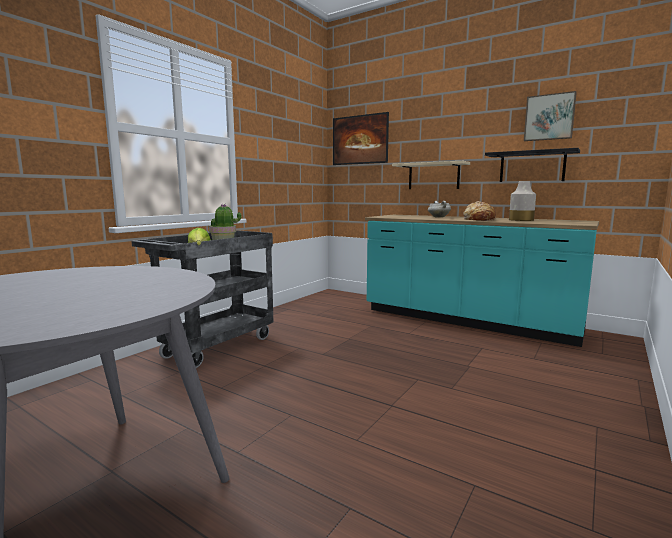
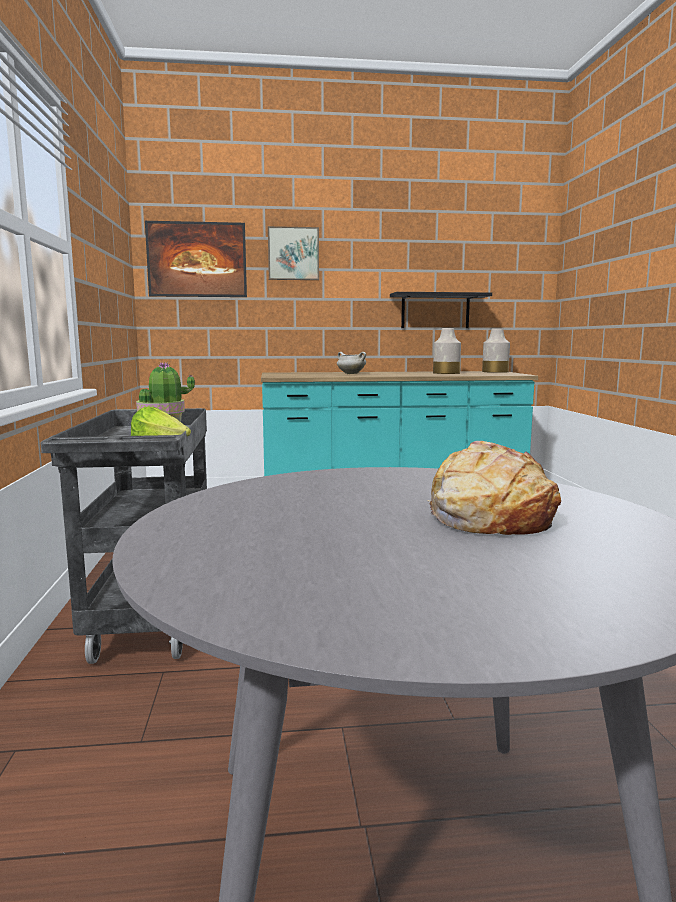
camera: 40 degrees left, 0 degrees up
beige shelf [392,161,470,189] -> none
bread [463,201,496,221] -> bread moved to [427,441,561,535]
picture [524,91,577,141] -> picture moved to [268,226,319,280]
none -> beige vase [482,328,510,373]

